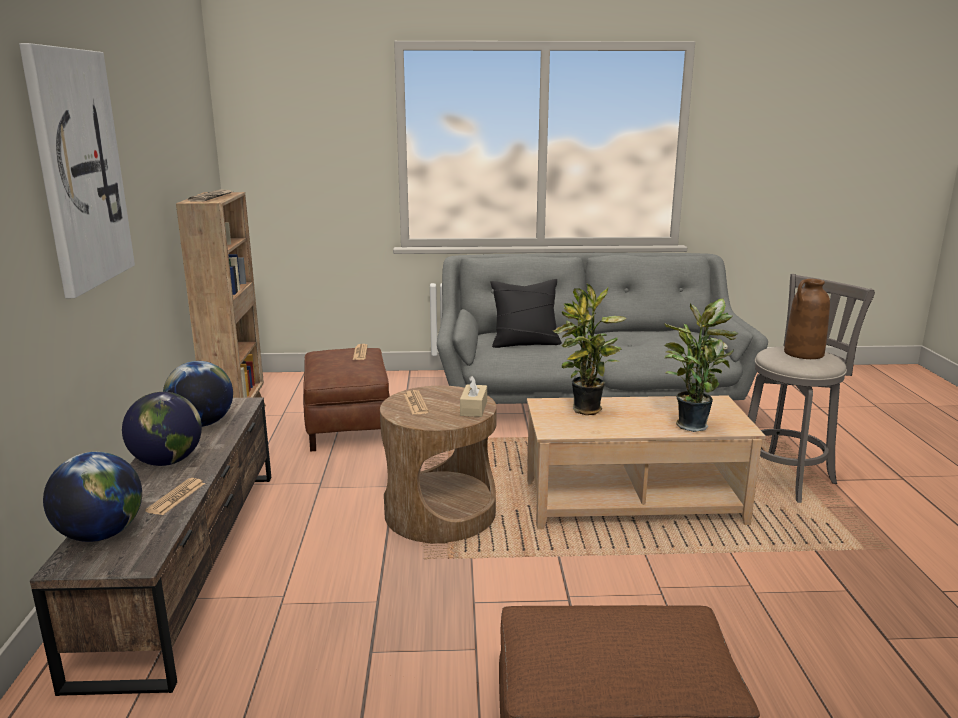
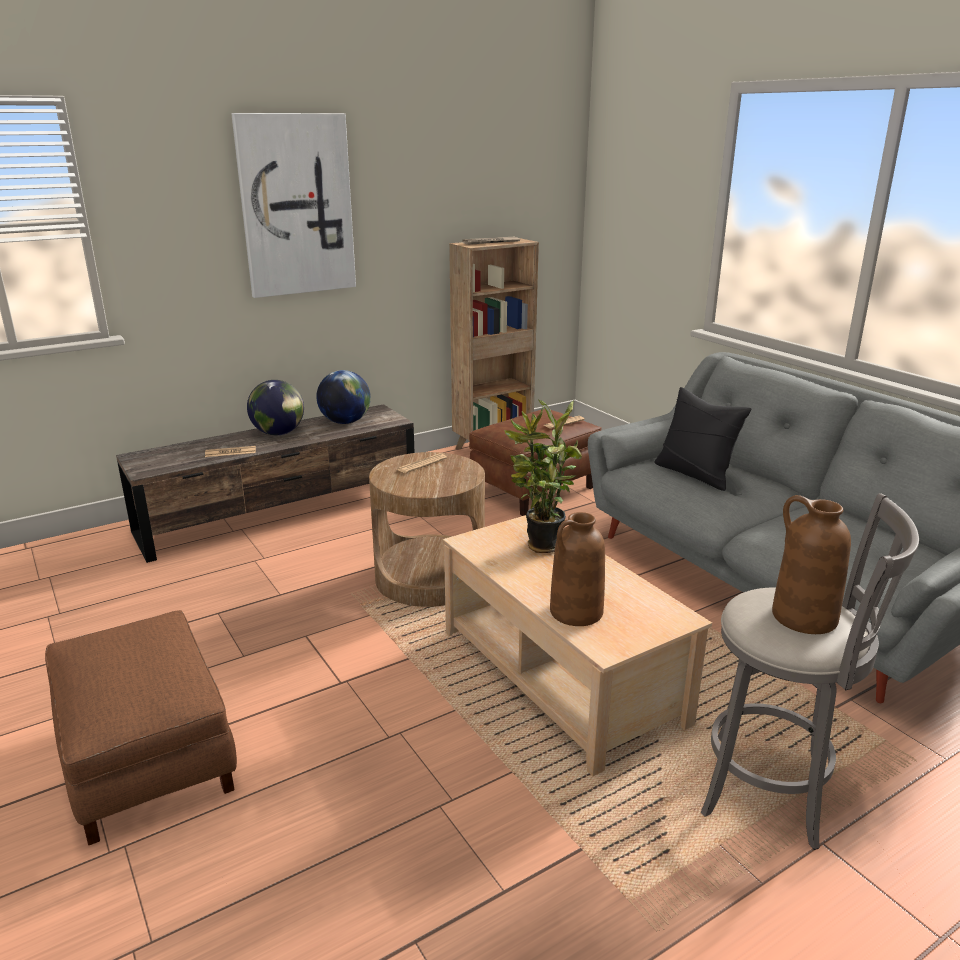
camera: 60 degrees right, 5 degrees up
globe [43,452,142,542] -> none
beige tissue box [460,376,487,417] -> none
potted plant [664,298,738,432] -> brown vase [550,512,605,626]

